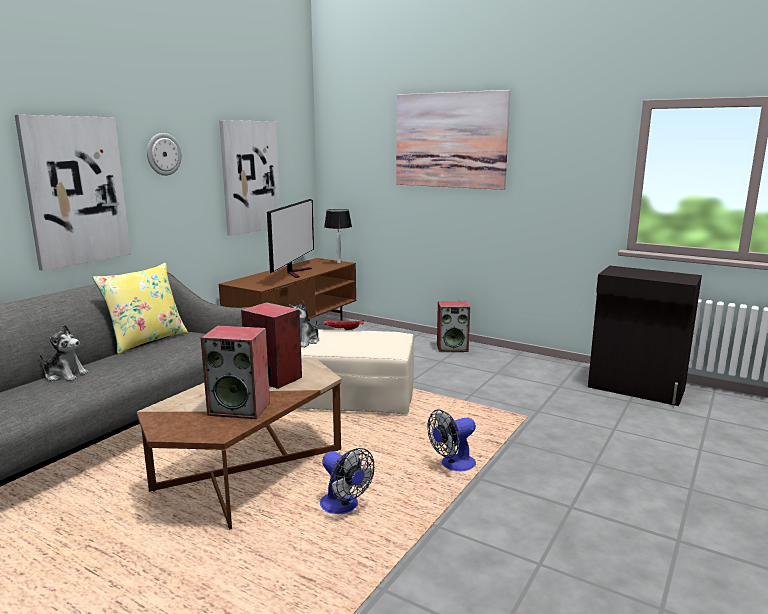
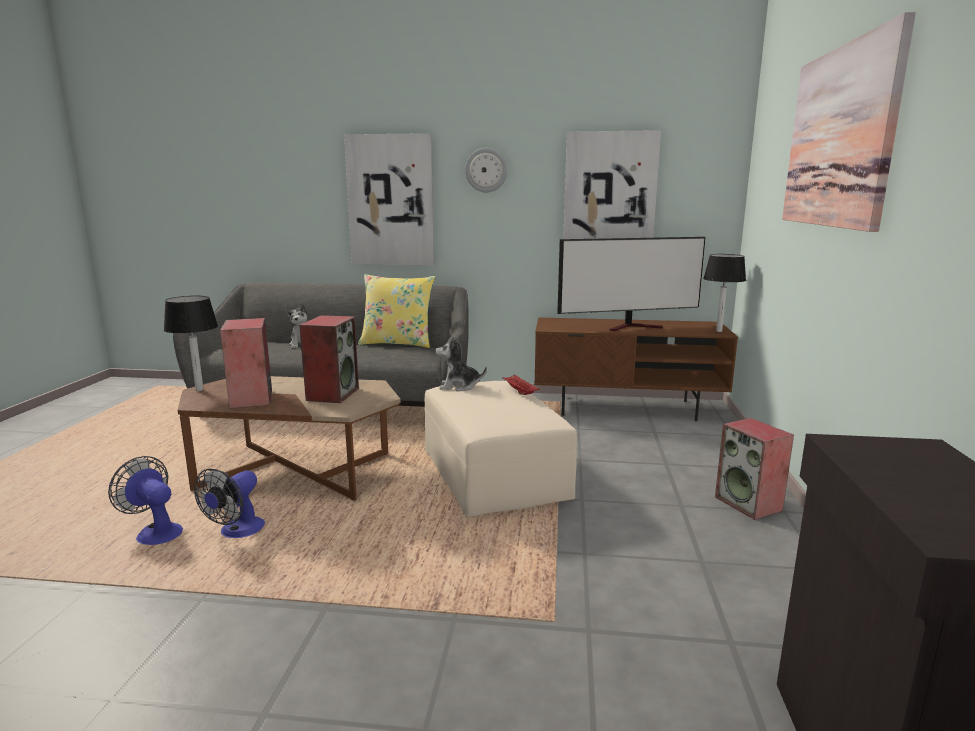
camera: 65 degrees right, 0 degrees up
fan [427,409,476,472] -> fan moved to [108,456,183,545]
none -> table lamp [164,296,218,391]

